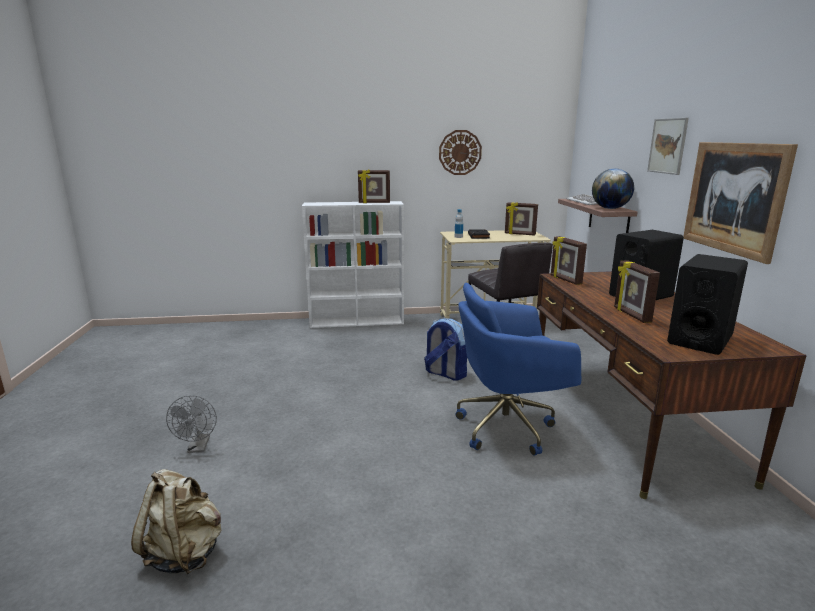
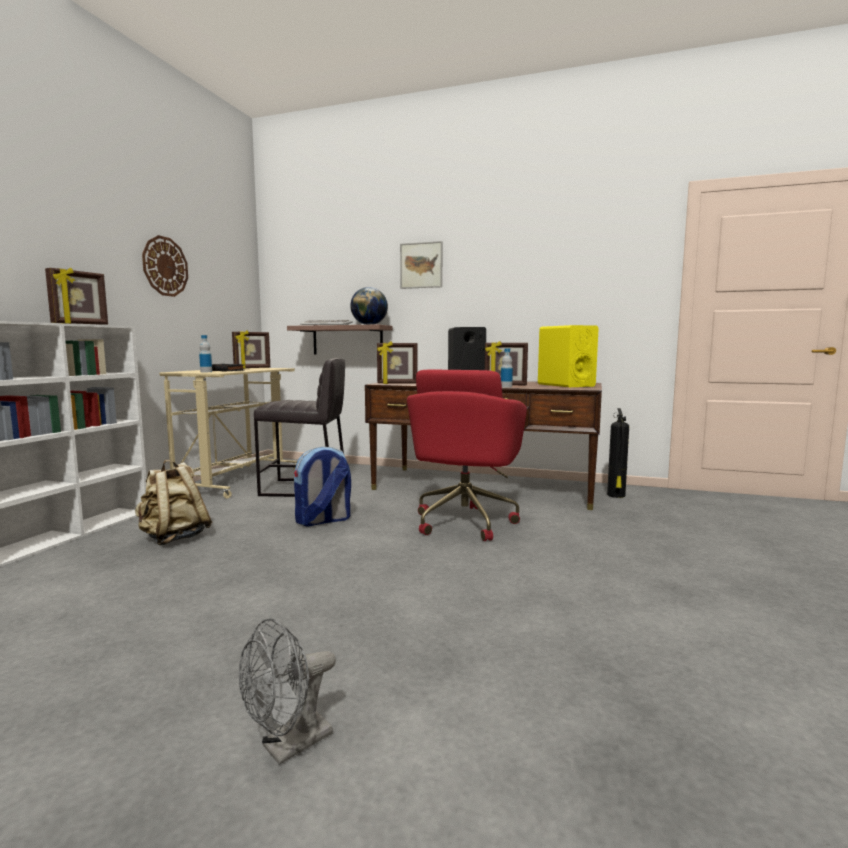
camera: 65 degrees left, 10 degrees down
beige backpack [131,469,221,574] -> beige backpack moved to [135,460,212,545]
grey fan [166,395,217,453] -> grey fan turned 120 degrees clockwise [239,618,336,765]
blue office chair [455,283,581,456] -> red office chair [407,370,527,541]
black speaker [667,254,748,355] -> yellow speaker [538,325,599,387]
picture [683,142,798,264] -> none
none -> bottle [501,348,513,388]
none -> fire extinguisher [607,408,629,498]

